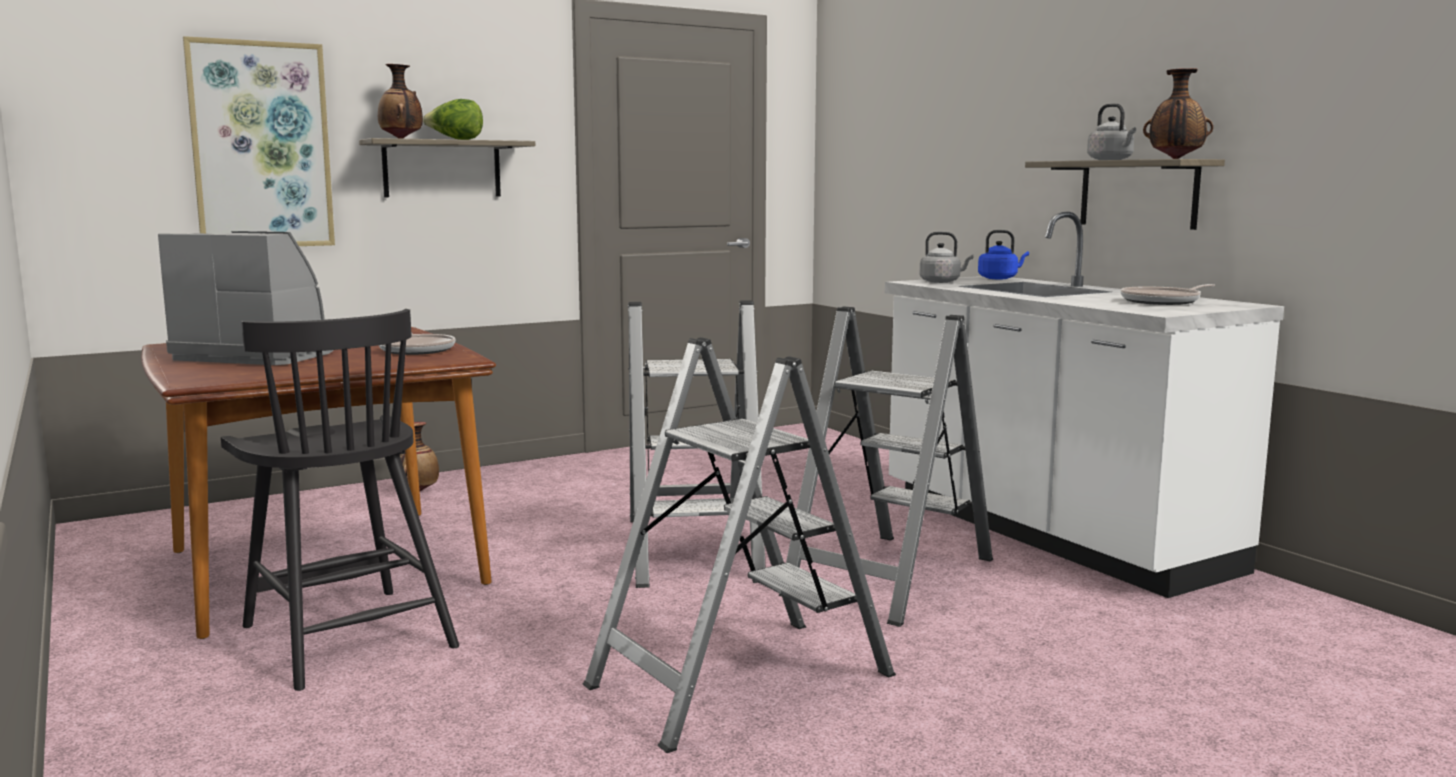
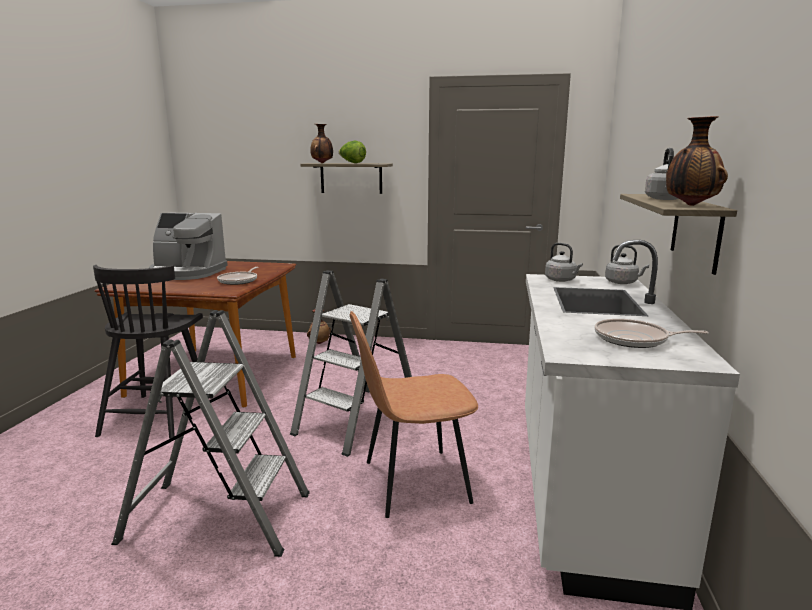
camera: 40 degrees right, 5 degrees up
coffee machine [158,231,333,365] -> coffee machine turned 135 degrees clockwise [149,213,228,280]
picture [183,36,335,246] -> none
grey step ladder [779,306,993,627] -> brown chair [350,311,478,518]
blue kettle [978,230,1029,279] -> grey kettle [605,245,649,284]

